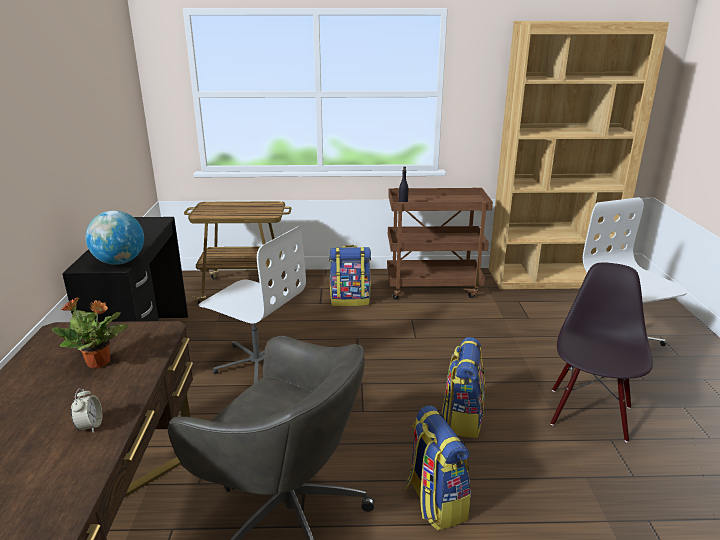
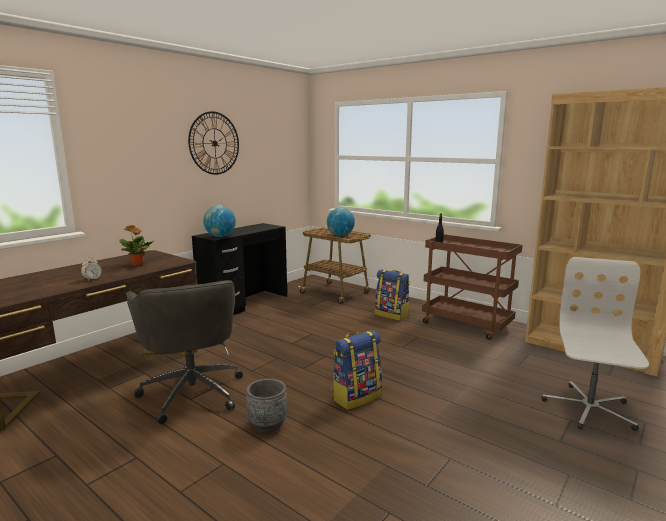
camera: 40 degrees right, 10 degrees down
white office chair [199,226,306,384] -> none
backpack [406,405,471,530] -> grey planter [246,378,287,433]
black chair [551,263,653,442] -> none
none -> wall clock [188,111,239,175]
none -> globe [327,208,355,236]

